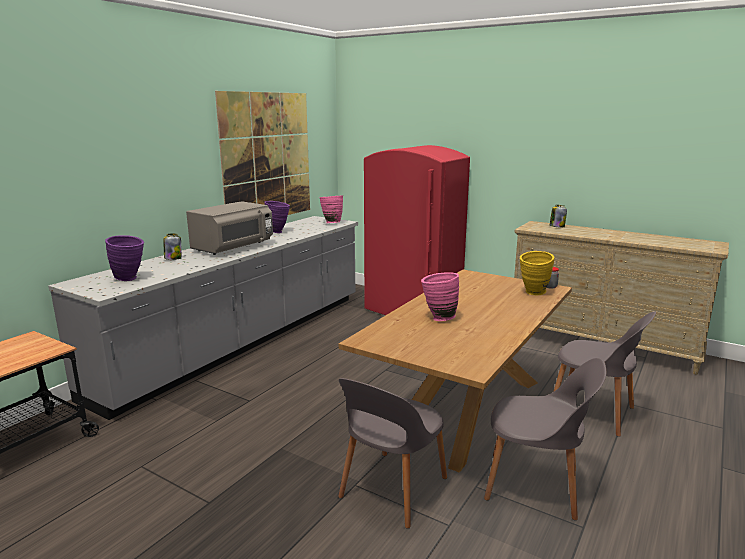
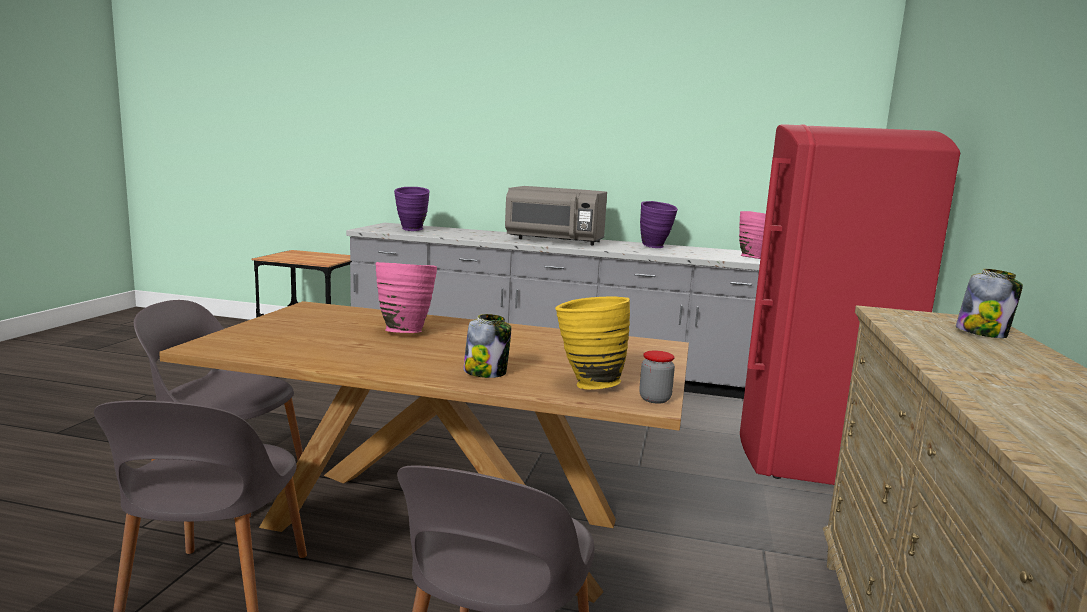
camera: 70 degrees right, 5 degrees down
jar [163,233,182,260] -> jar moved to [463,314,511,378]
picture [215,91,310,215] -> none

